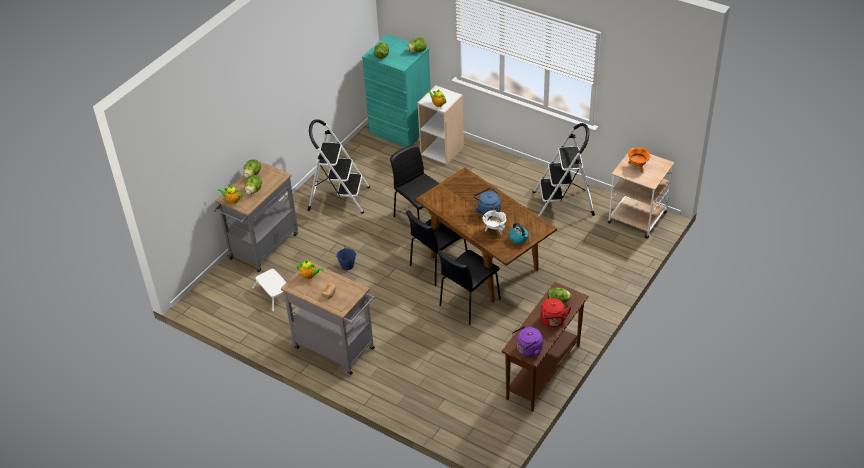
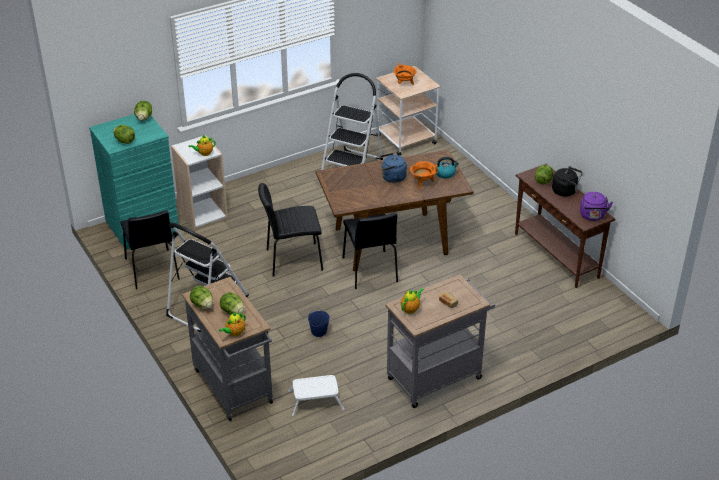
camera: 65 degrees left, 5 degrees down
black chair [437,250,501,325] -> black chair moved to [120,210,180,289]
white cooking pot [483,210,506,236] -> orange cooking pot [410,161,438,189]
red kettle [540,298,571,327] -> black kettle [552,166,582,197]

